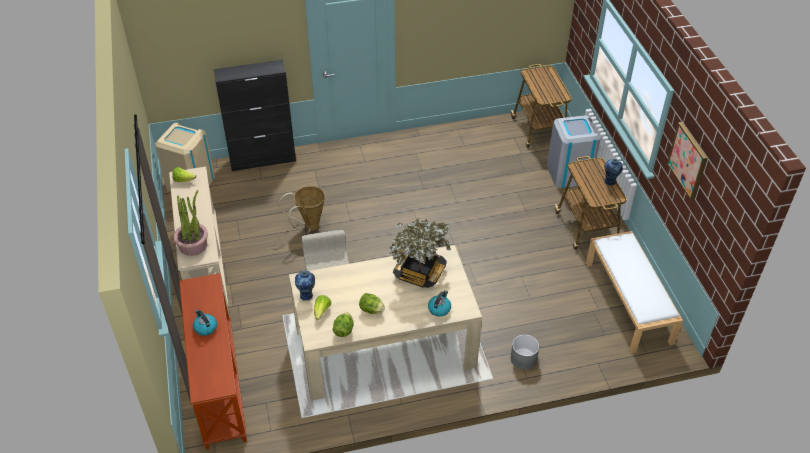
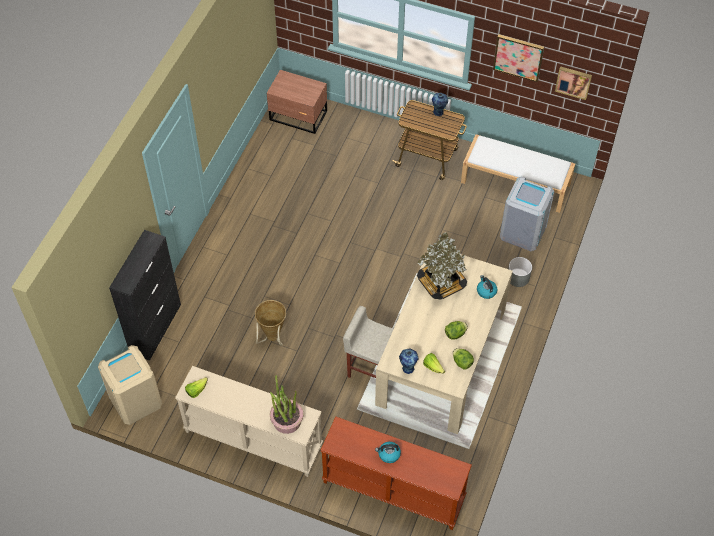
camera: 55 degrees left, 10 degrees up
cart [511,64,572,147] -> brown nightstand [267,70,327,134]
grey trash can [547,115,601,188] -> grey trash can moved to [500,177,555,251]
none -> picture [555,66,592,100]

